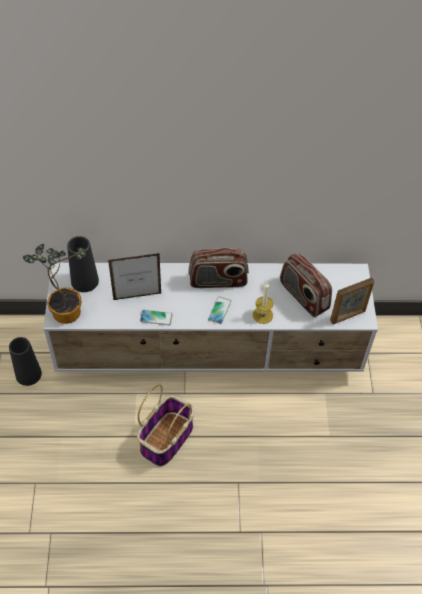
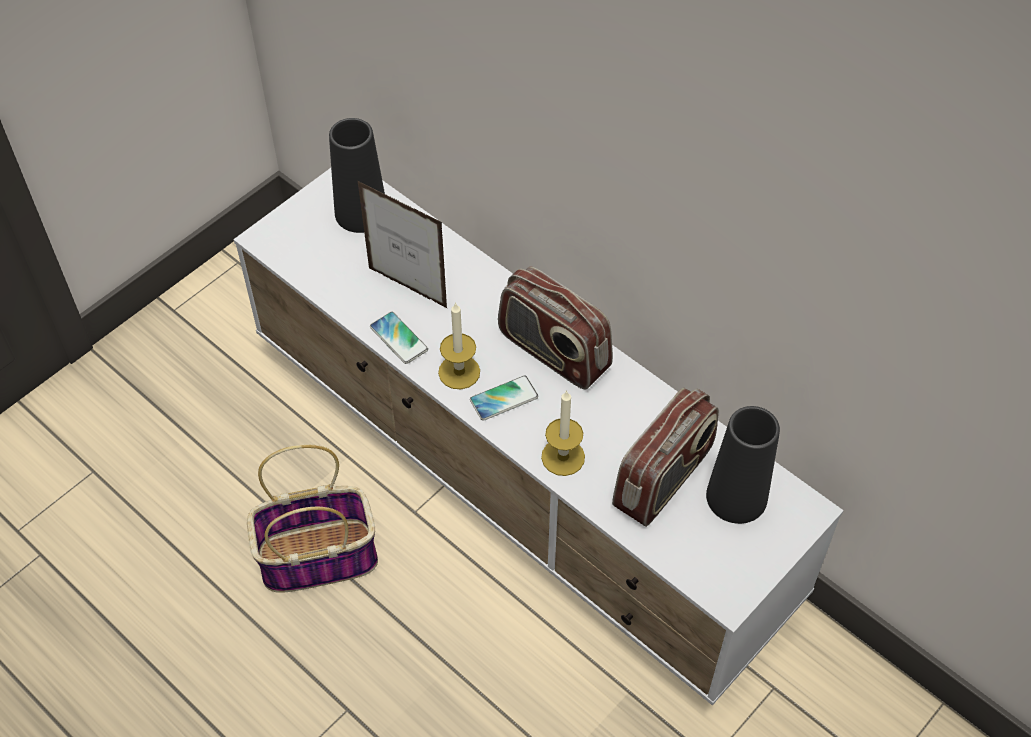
camera: 45 degrees right, 0 degrees up
black vase [9,337,42,386] -> black vase moved to [706,406,780,524]
potted plant [23,244,86,324] -> none
radio [280,254,332,317] -> radio turned 150 degrees counterclockwise [612,388,719,527]
picture frame [330,277,375,324] -> none
none -> candle [438,302,480,389]

